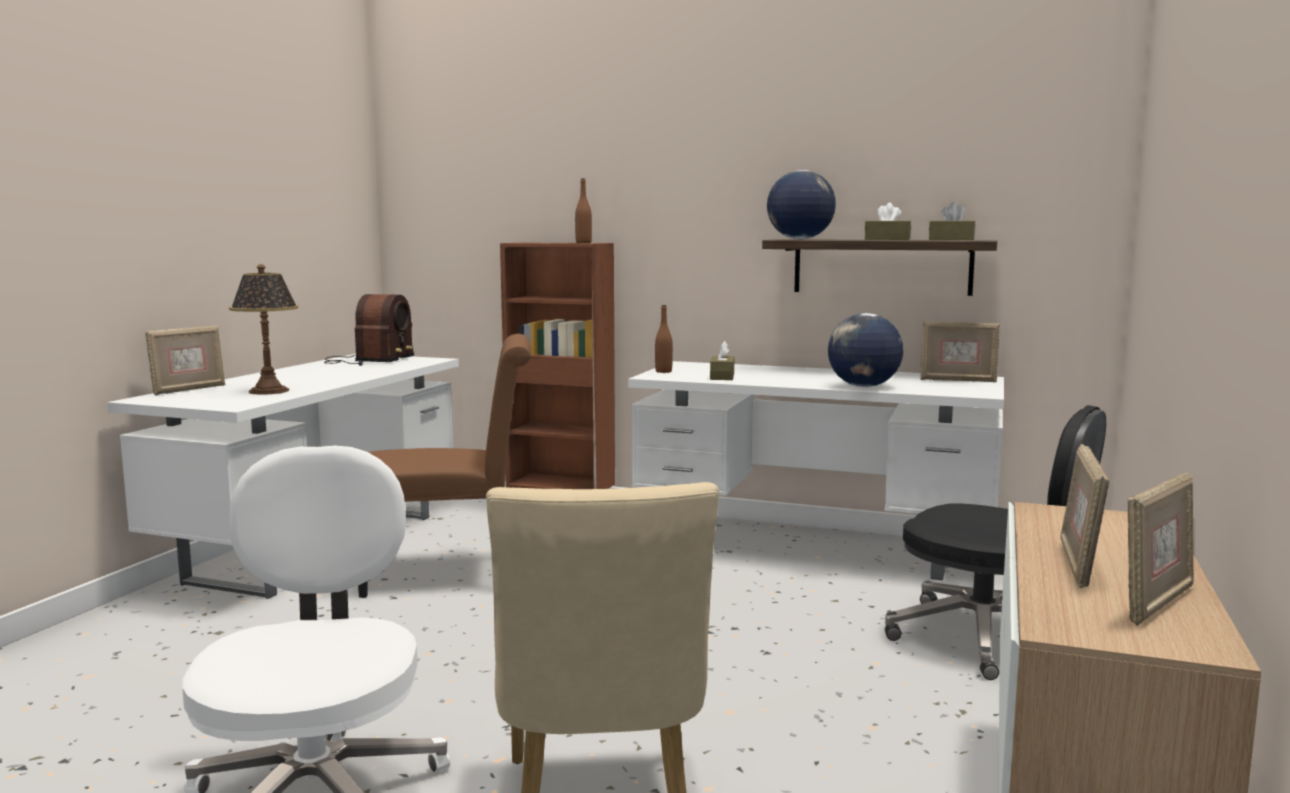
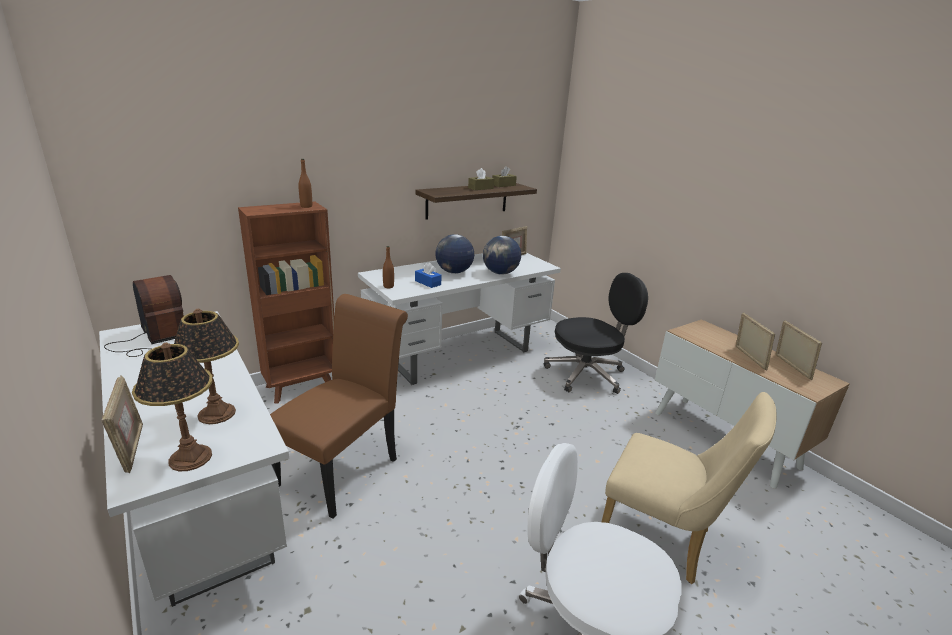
camera: 55 degrees left, 15 degrees up
brown tissue box [710,341,734,380] -> blue tissue box [415,263,442,288]
globe [767,170,836,239] -> globe moved to [435,234,474,274]
picture frame [1060,444,1109,588] -> picture frame turned 150 degrees counterclockwise [736,312,775,371]
none -> table lamp [132,343,213,471]

